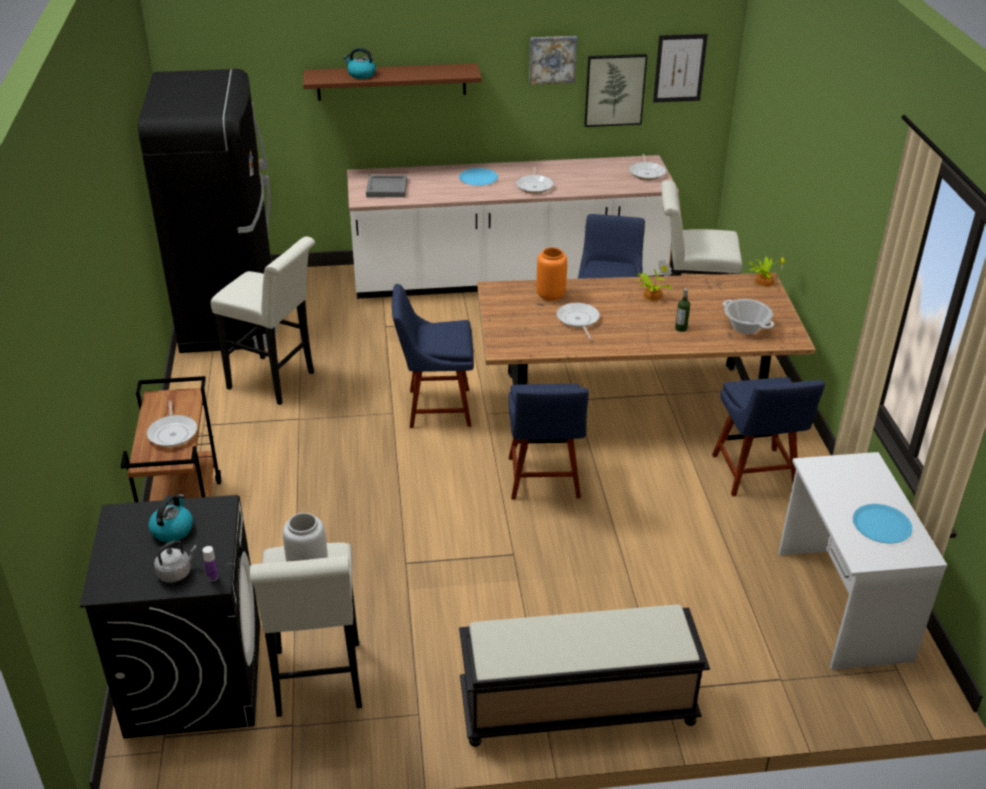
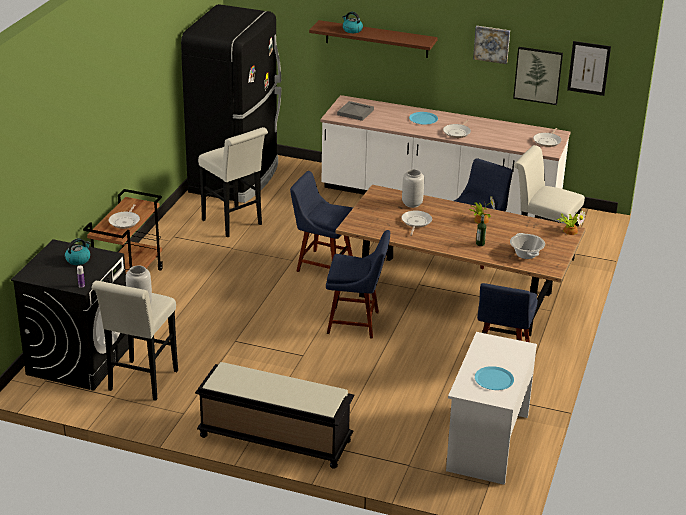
camera: 25 degrees right, 5 degrees down
grey kettle [154,540,197,583] -> none
blue chair [508,384,589,500] -> blue chair turned 105 degrees counterclockwise [326,230,390,339]
orange vase [536,247,567,301] -> grey vase [402,169,424,208]

